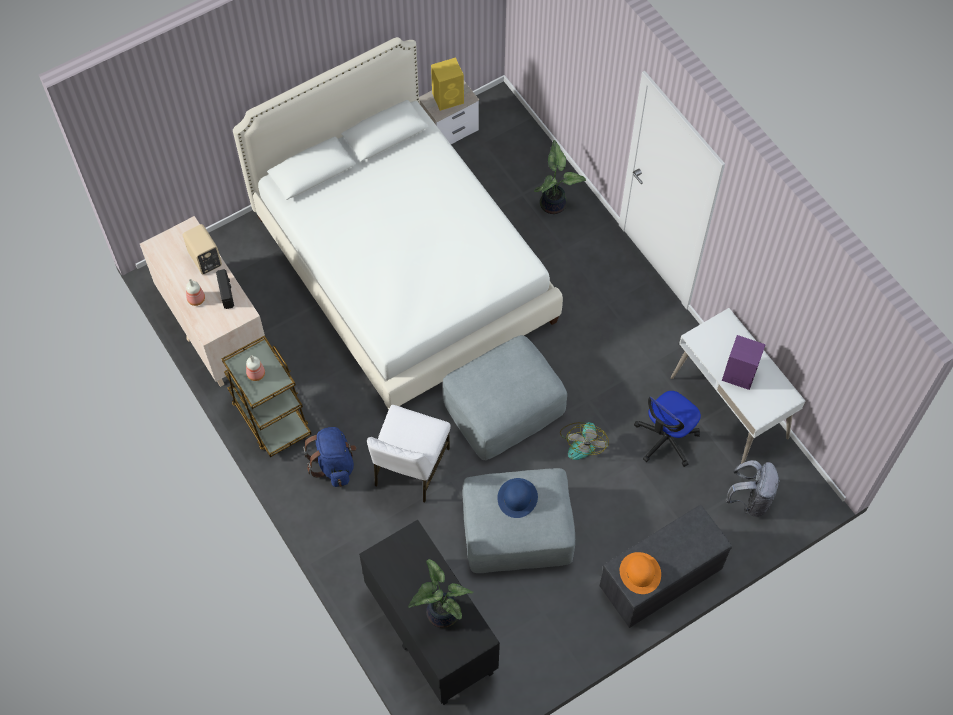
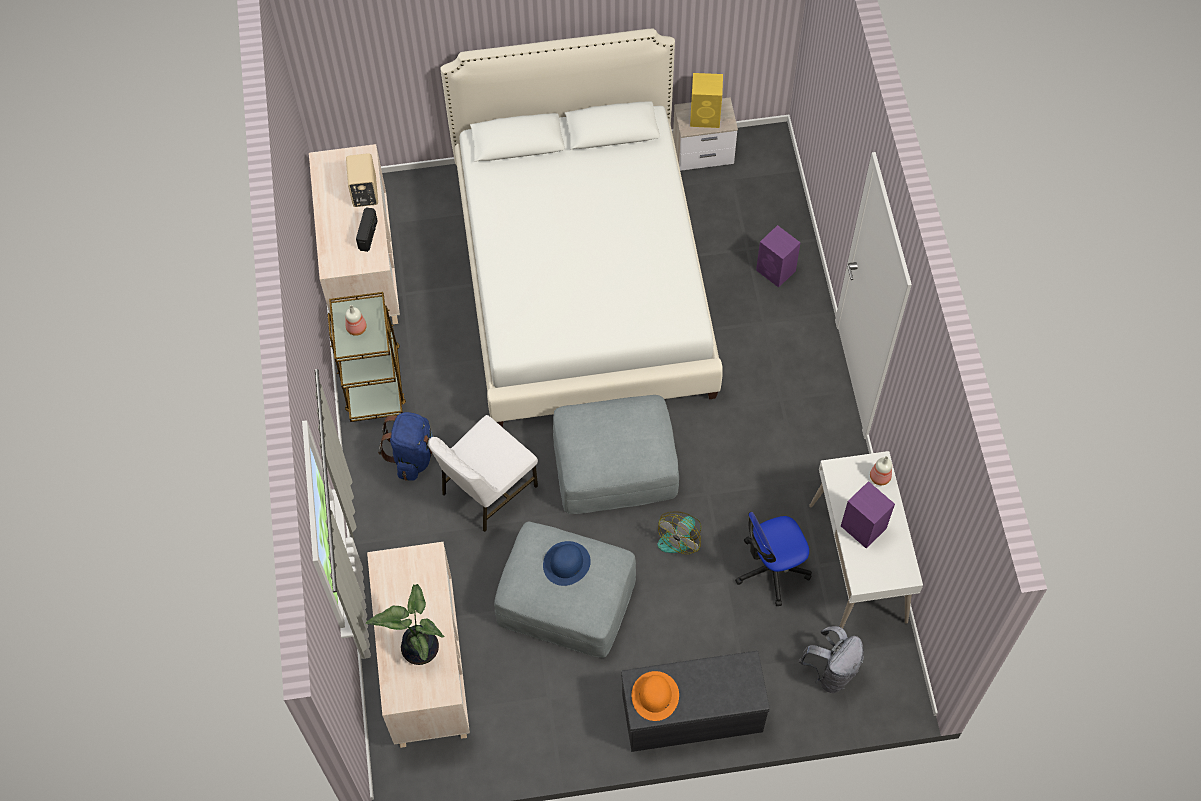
camera: 25 degrees right, 0 degrees up
bottle [186,279,205,306] -> bottle moved to [870,456,892,485]
black dresser [359,520,500,705] -> beige dresser [367,542,470,748]
potted plant [534,140,586,214] -> purple speaker [756,225,801,288]

